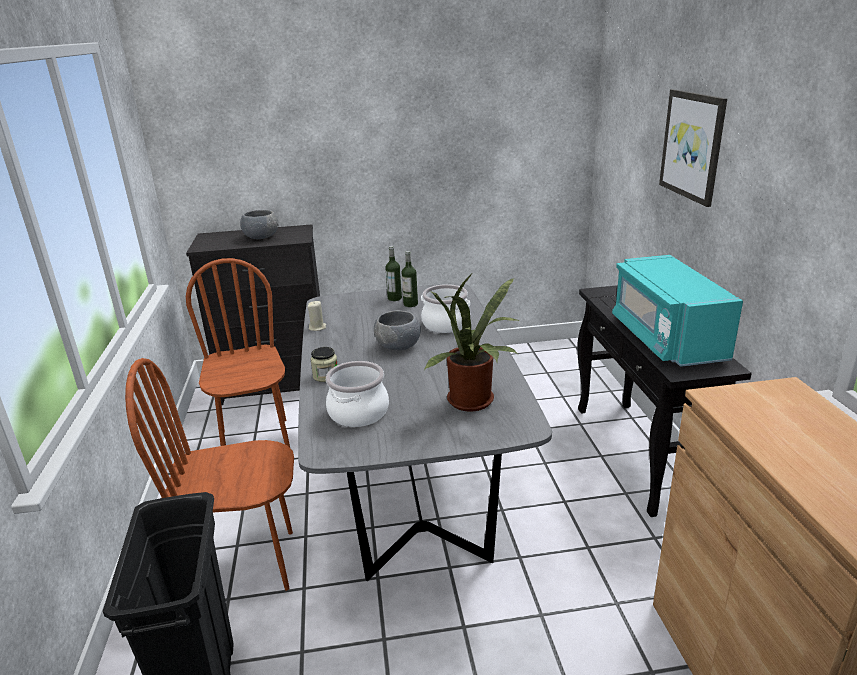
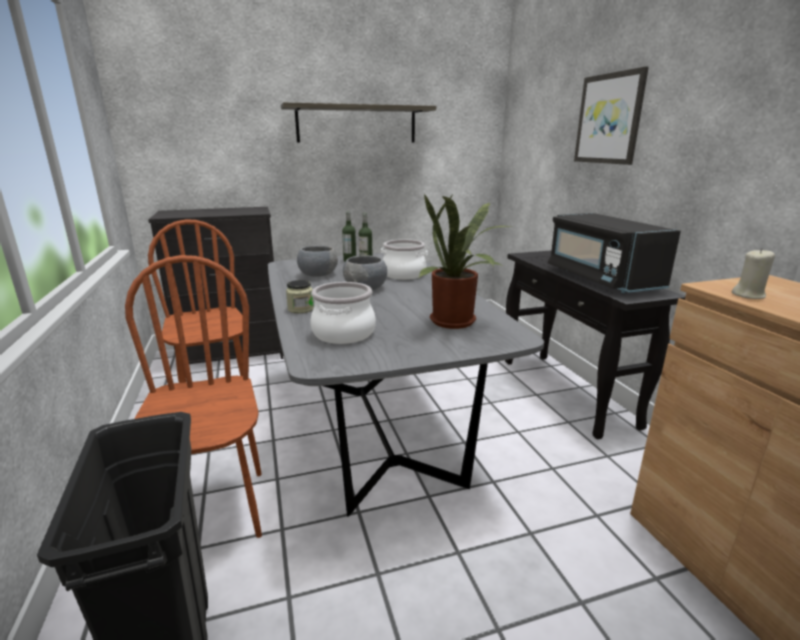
camera: 10 degrees left, 5 degrees down
brown chair [125,358,294,591] -> brown chair turned 90 degrees clockwise [125,255,262,538]
grey bowl [240,210,278,239] -> grey bowl moved to [297,245,338,277]
beige candle [307,301,326,331] -> beige candle moved to [732,248,775,299]
turquoise microwave [612,255,743,367] -> black microwave [548,213,681,293]
none -> shelf [281,102,436,143]

